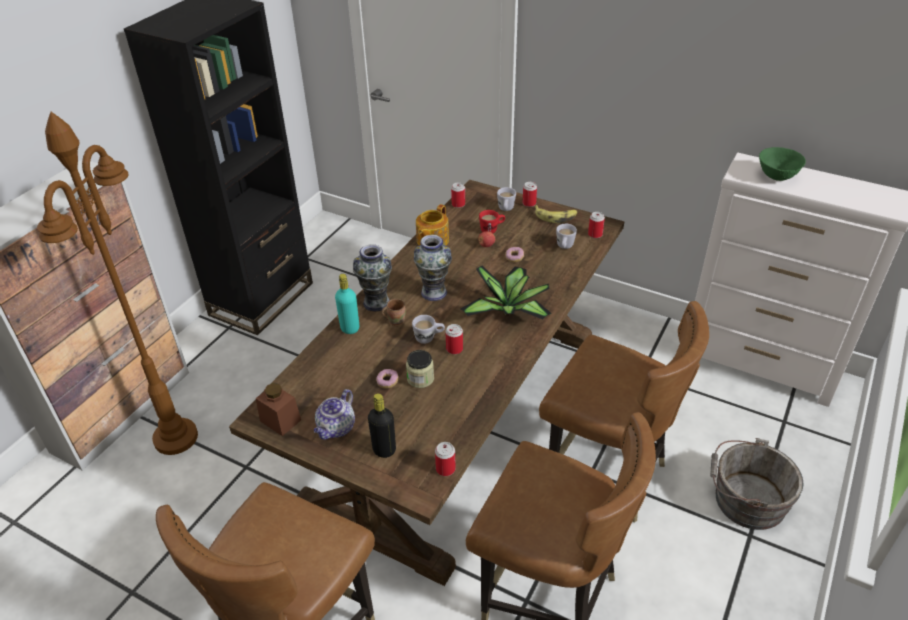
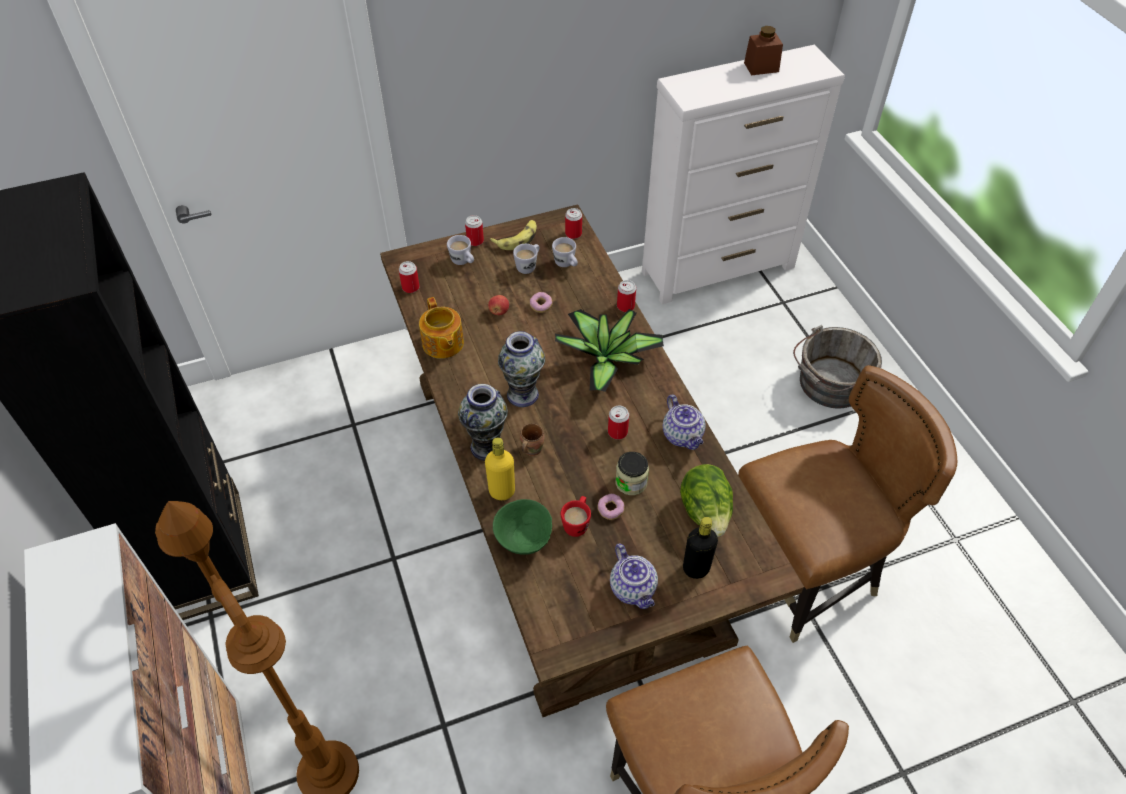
camera: 50 degrees left, 10 degrees up
brown jar [256,383,301,436] -> brown jar moved to [744,26,783,75]
turquoise bottle [335,274,359,334] -> yellow bottle [485,437,515,500]
white mug [412,315,445,344] -> white mug moved to [513,244,540,274]
can [435,442,456,476] -> can moved to [617,280,636,312]
red mug [479,210,505,233] -> red mug moved to [561,496,591,537]
brown chair [539,301,709,523] -> none
green bowl [759,147,806,181] -> green bowl moved to [493,499,552,555]
none -> teapot [663,394,706,450]
none -> lettuce [680,464,733,537]

